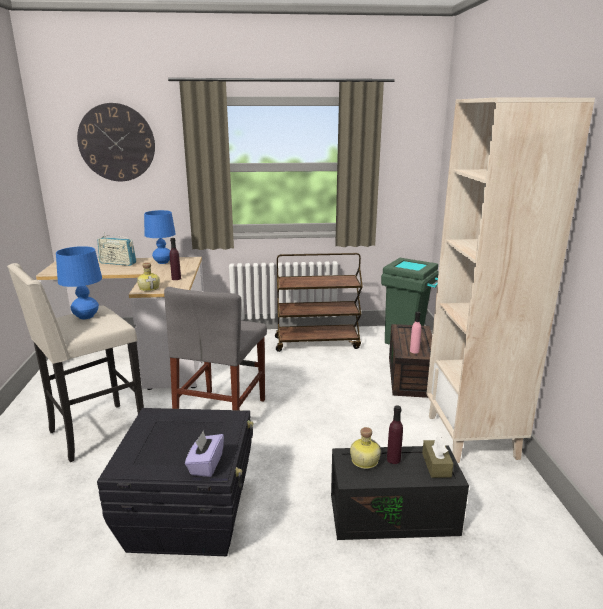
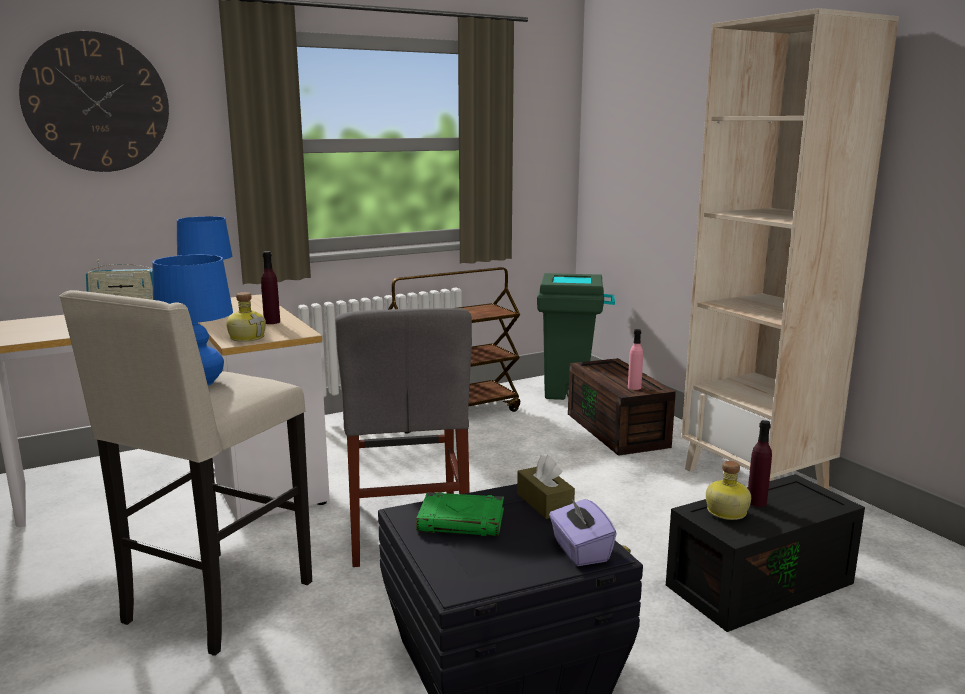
camera: 25 degrees left, 5 degrees down
brown tissue box [422,436,453,478] -> brown tissue box moved to [517,455,575,519]
none -> green book [416,492,504,536]

